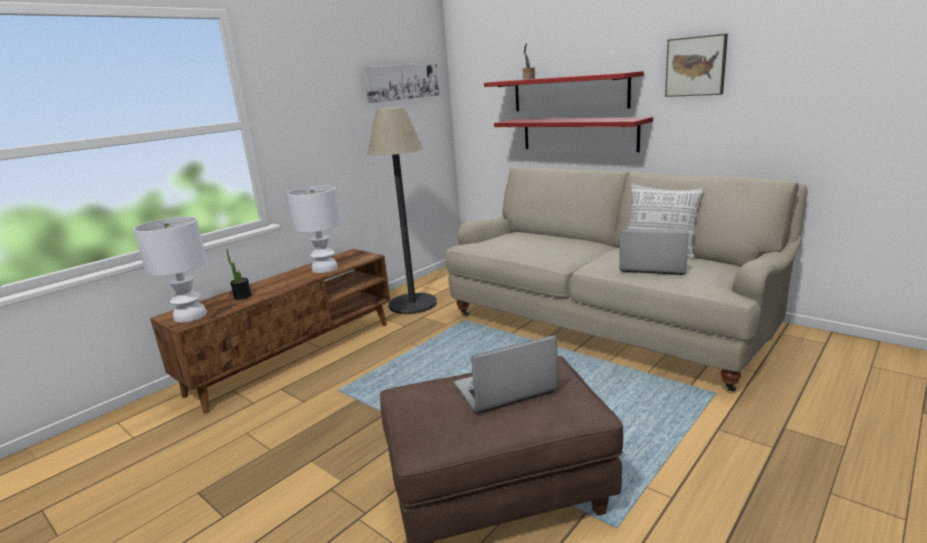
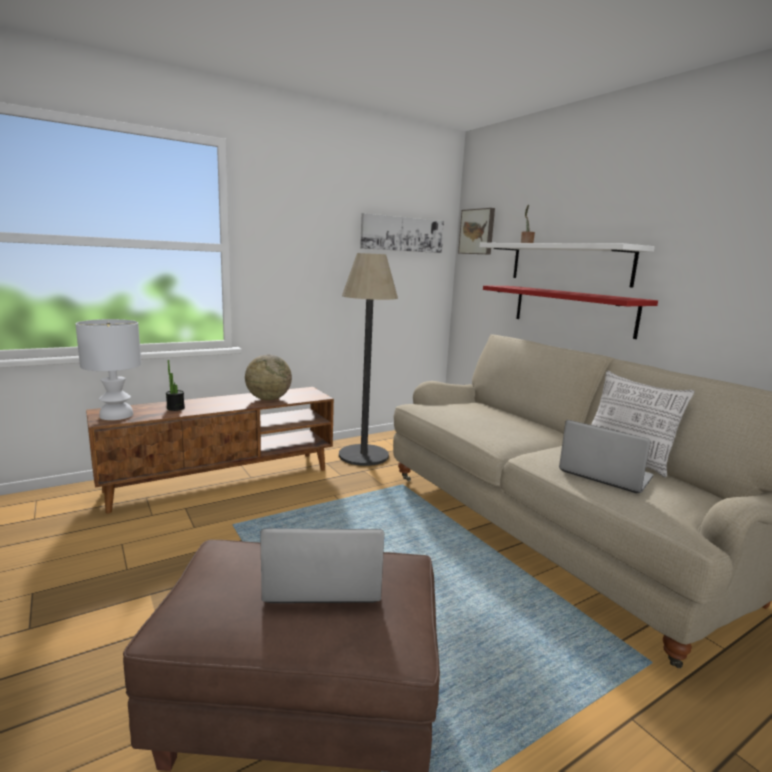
camera: 15 degrees right, 5 degrees down
white table lamp [287,186,341,273] -> globe [245,355,292,400]
red shelf [484,71,644,111] -> white shelf [480,243,655,288]
picture [665,34,728,97] -> picture moved to [458,208,495,255]

